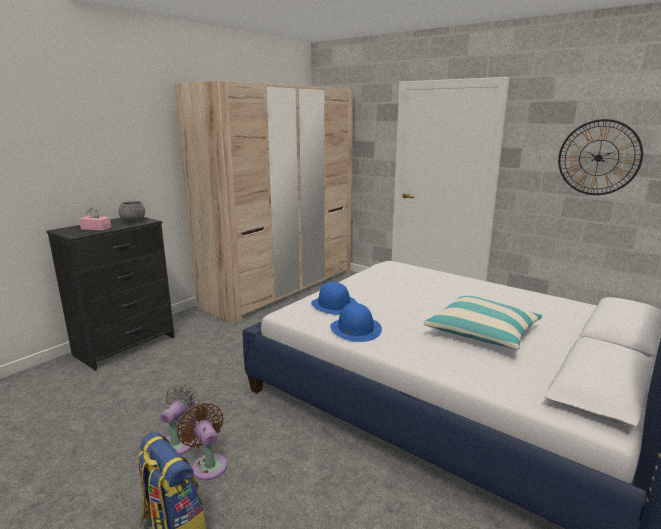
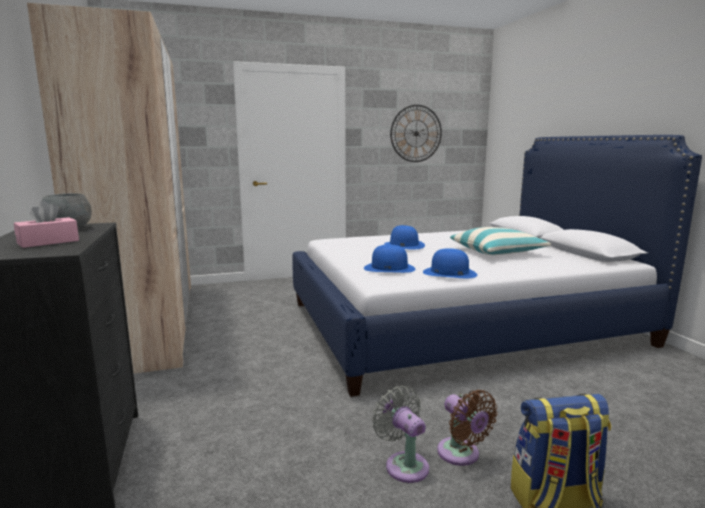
camera: 55 degrees left, 5 degrees down
brown fan [177,403,227,480] -> brown fan turned 120 degrees counterclockwise [437,390,498,466]
none -> blue hat [384,225,425,250]

